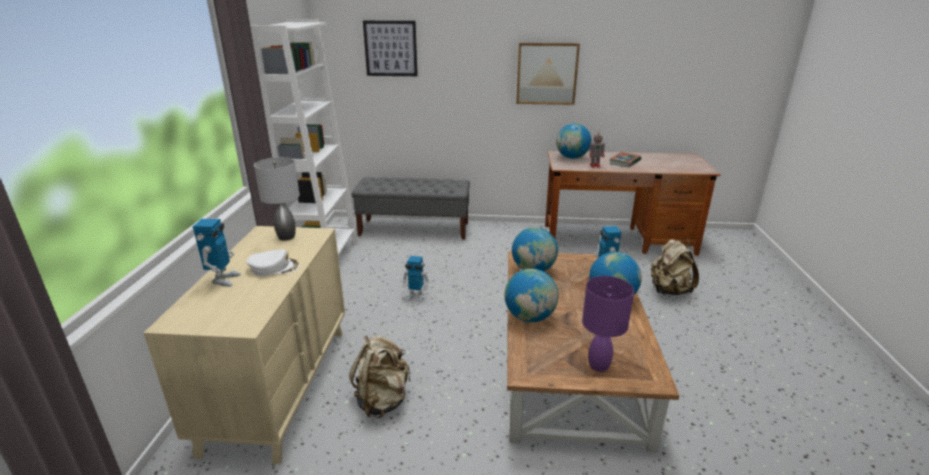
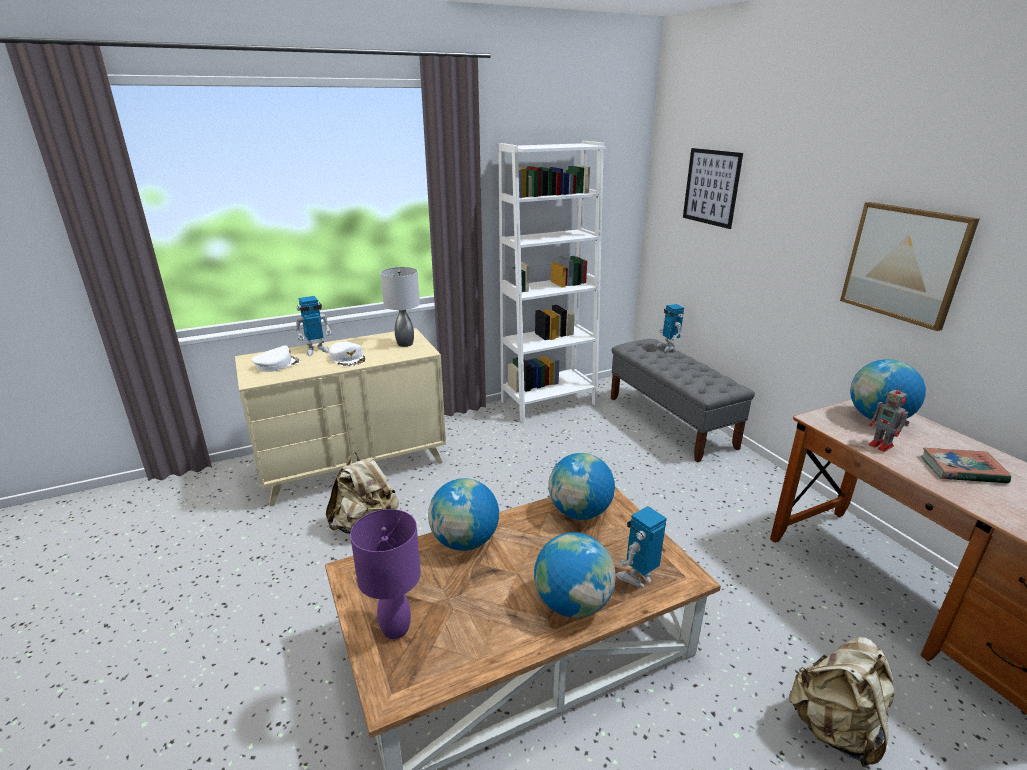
camera: 60 degrees right, 0 degrees up
toy robot [402,256,429,303] -> toy robot moved to [657,304,684,351]
none -> white cap [252,345,301,372]

